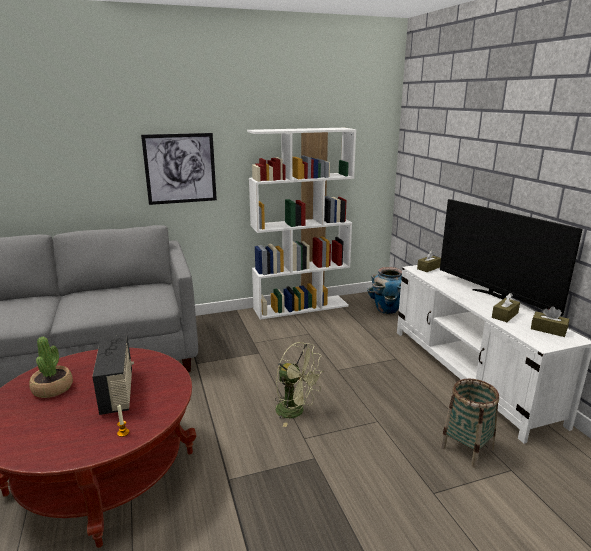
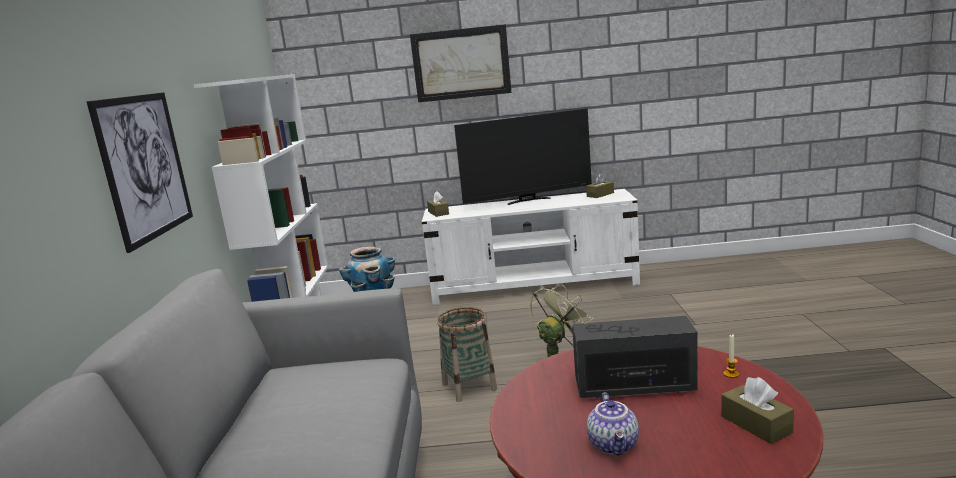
camera: 70 degrees left, 5 degrees down
potted plant [29,337,73,398] -> teapot [587,392,639,455]
basket [440,379,499,467] -> basket moved to [438,307,497,402]
brown tissue box [492,293,520,322] -> brown tissue box moved to [721,377,794,444]
none -> picture [410,24,511,102]

